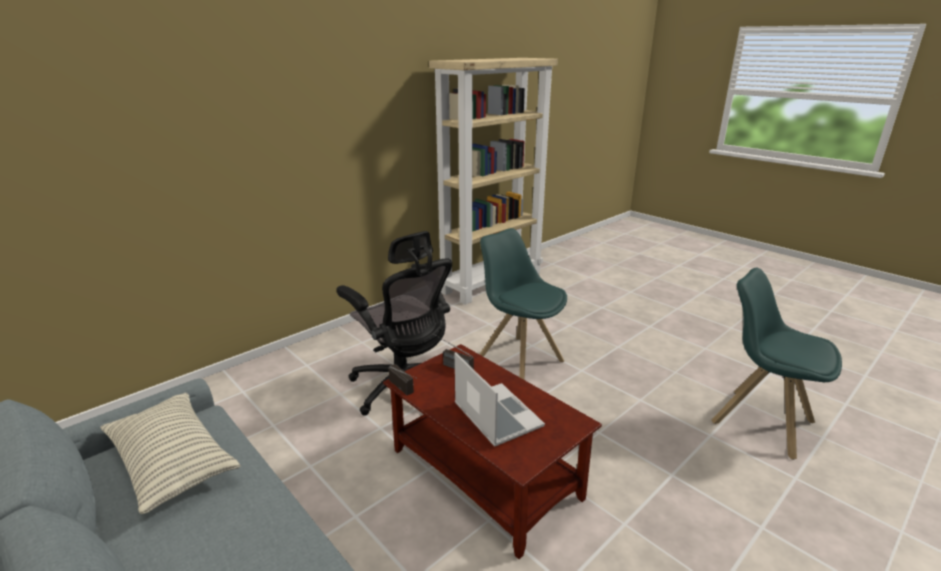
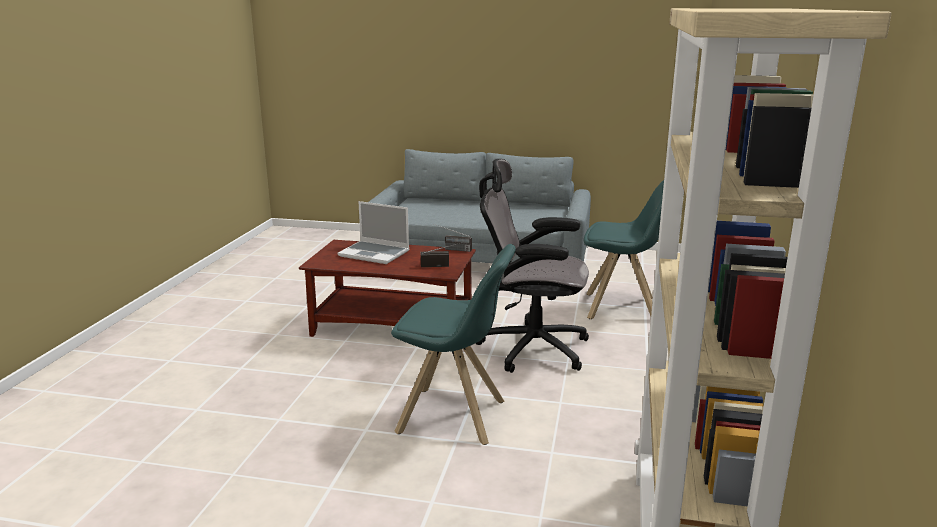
camera: 145 degrees right, 5 degrees down
pillow [100,393,241,514] -> none
turquoise chair [711,268,842,459] -> turquoise chair moved to [584,180,664,319]

